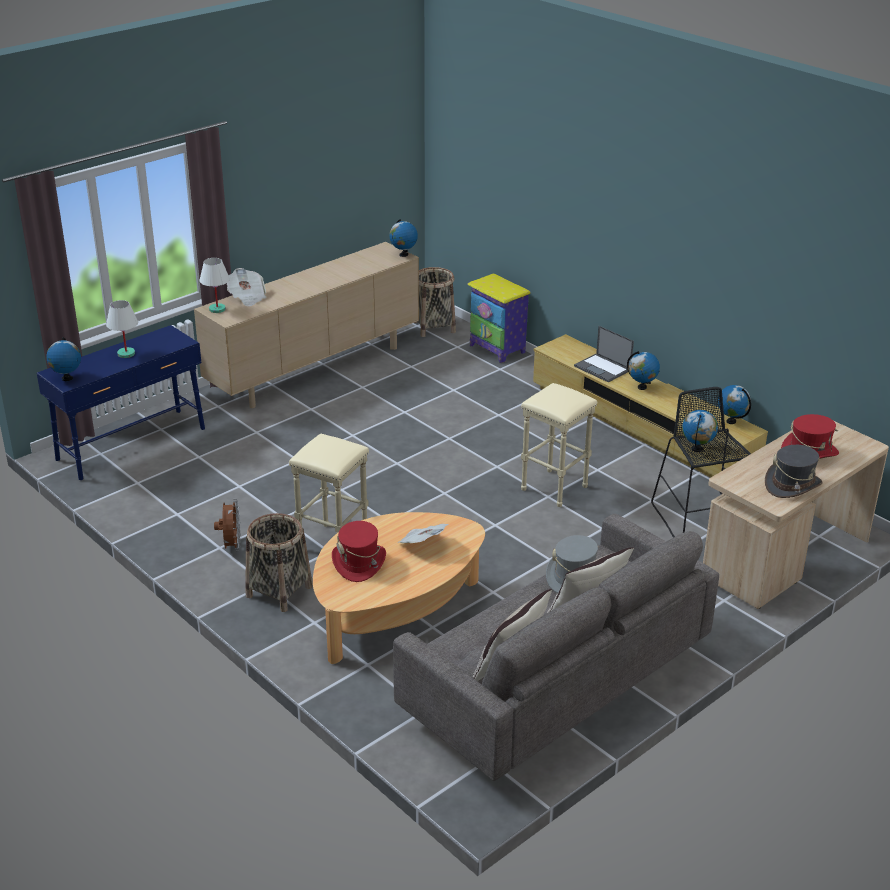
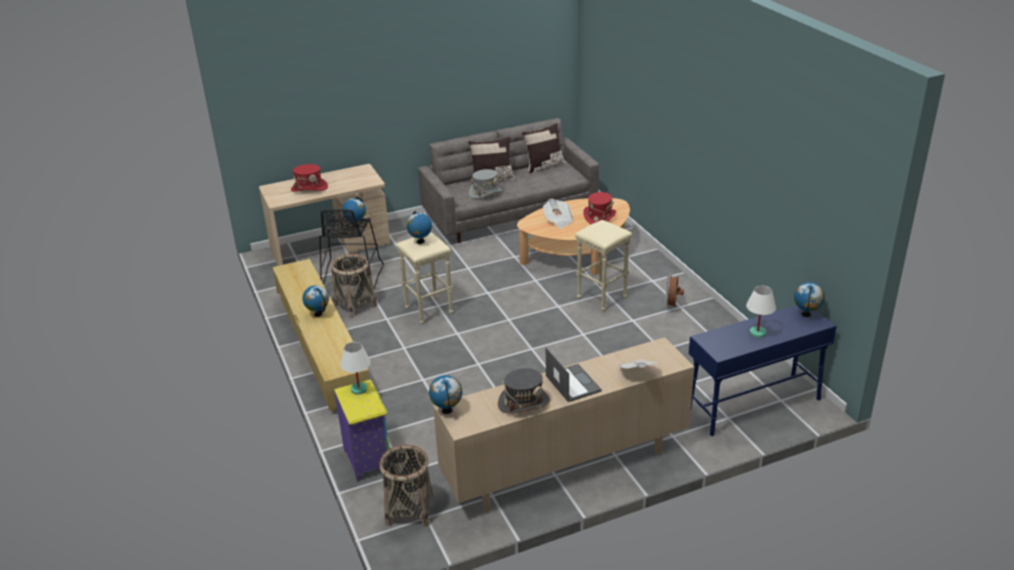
camera: 160 degrees left, 0 degrees up
white table lamp [199,258,230,313] -> white table lamp moved to [340,342,371,395]
basket [245,513,313,612] -> basket moved to [331,253,377,318]
laptop [574,326,634,383] -> laptop moved to [546,348,602,402]
globe [718,385,751,424] -> globe moved to [406,211,432,244]
grey hat [765,445,822,498] -> grey hat moved to [498,368,550,414]

